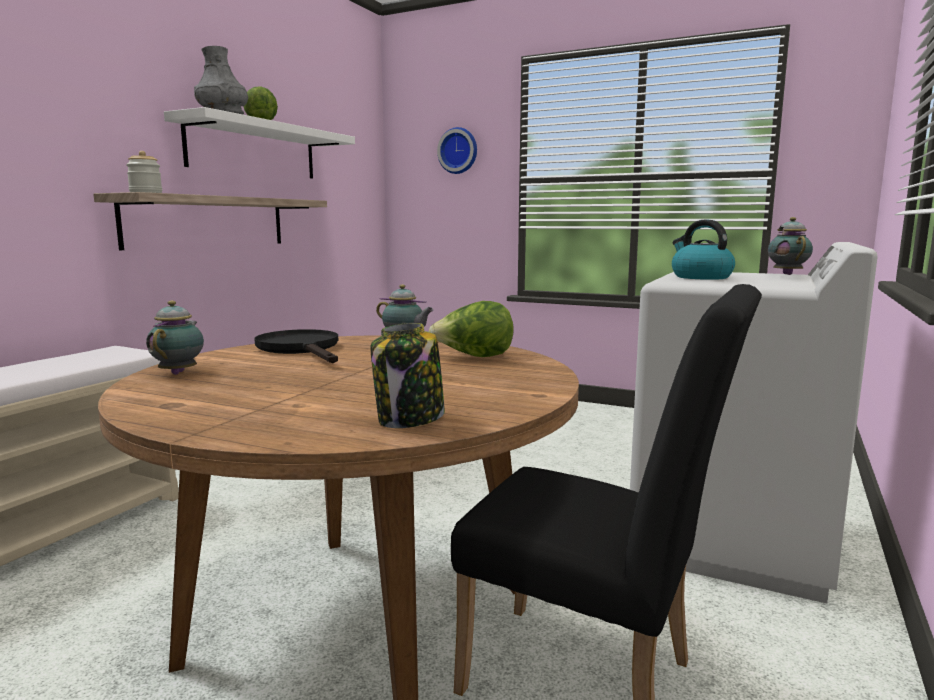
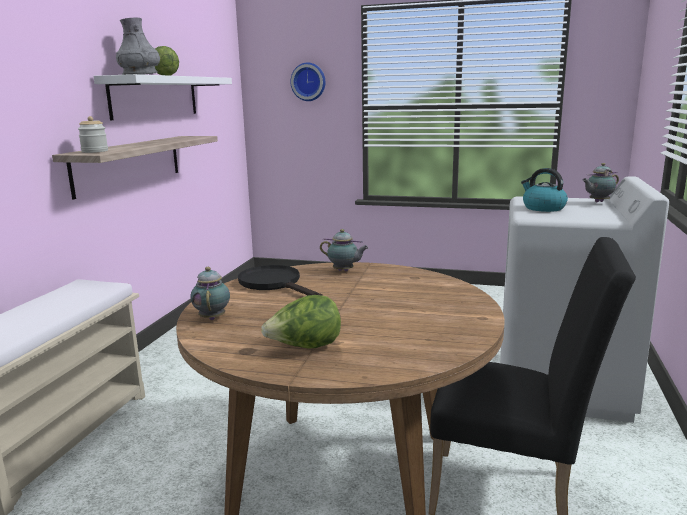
camera: 10 degrees left, 5 degrees up
jar [371,323,445,428] -> none
lettuce [429,301,514,357] -> lettuce moved to [261,295,341,349]
teapot [768,217,813,275] -> teapot turned 105 degrees counterclockwise [582,163,619,202]

